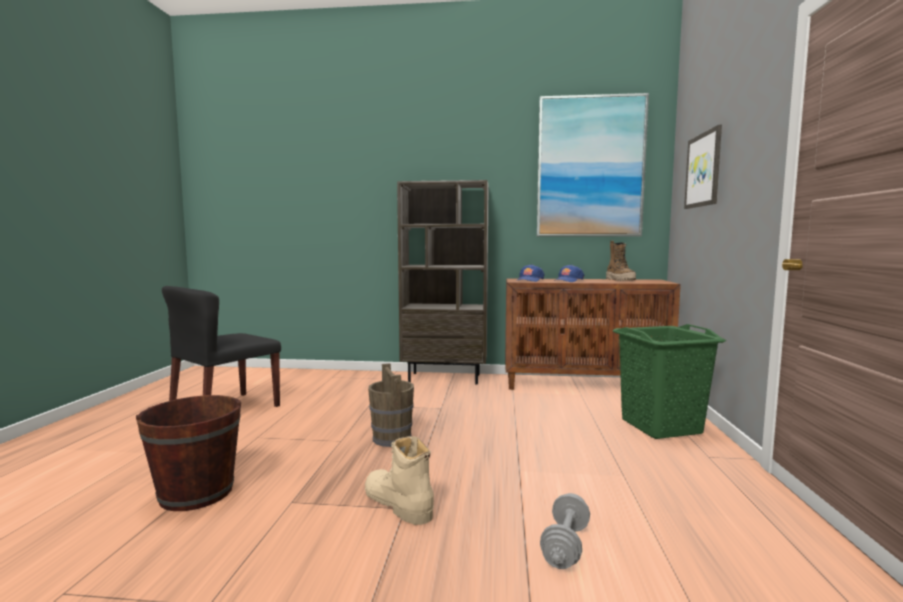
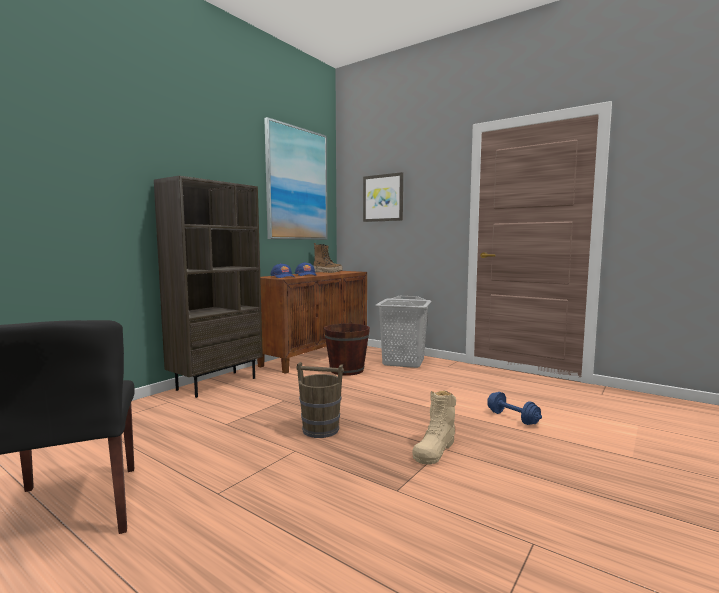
camera: 60 degrees left, 0 degrees up
brown bucket [136,395,241,511] -> brown bucket moved to [324,321,370,376]
beige boot [365,436,434,525] -> beige boot turned 45 degrees counterclockwise [412,390,456,465]
grey dumbbell [540,493,590,569] -> blue dumbbell [487,392,542,425]
green laundry basket [613,324,726,439] -> grey laundry basket [375,296,432,368]

